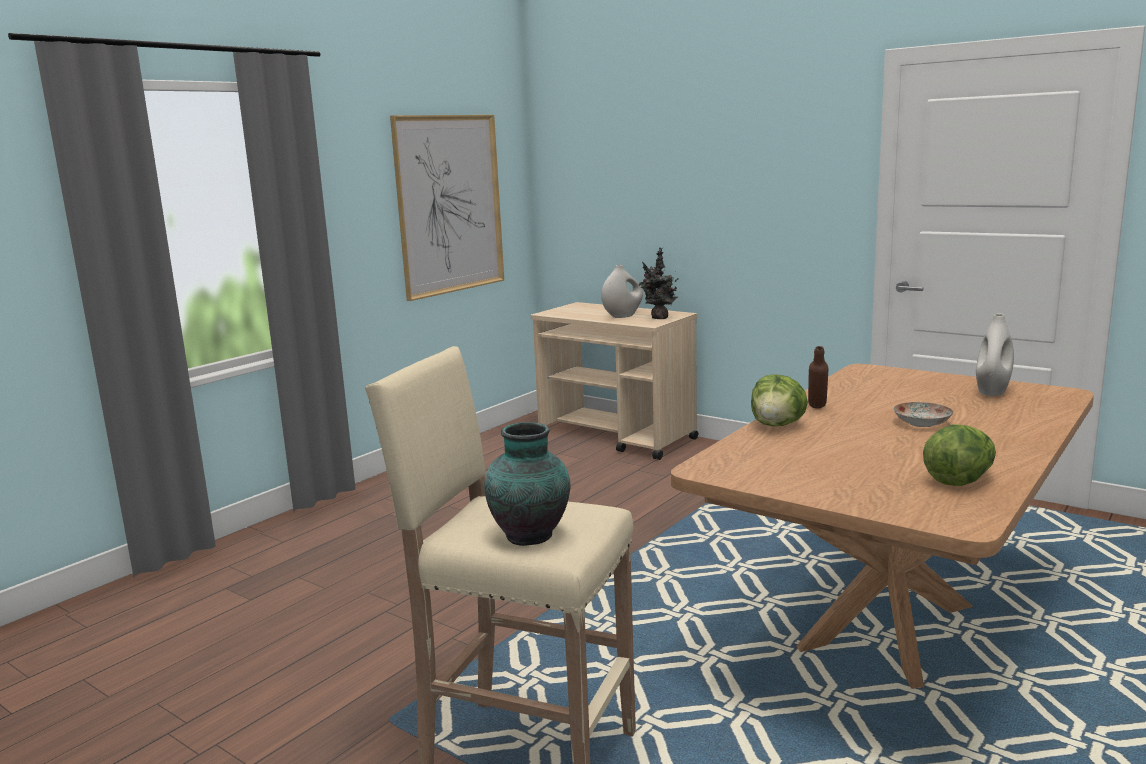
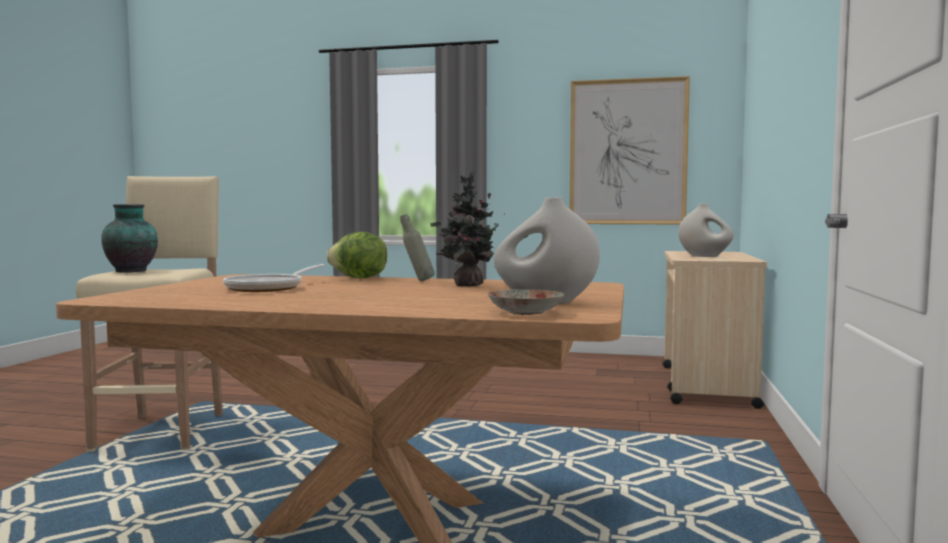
camera: 65 degrees right, 10 degrees down
potted plant [639,247,679,319] -> potted plant moved to [430,171,505,286]
brown bottle [808,346,828,409] -> grey bottle [400,214,435,281]
plate [893,402,953,427] -> plate moved to [488,289,565,315]
lettuce [923,424,996,486] -> none
none -> frying pan [223,264,326,292]

